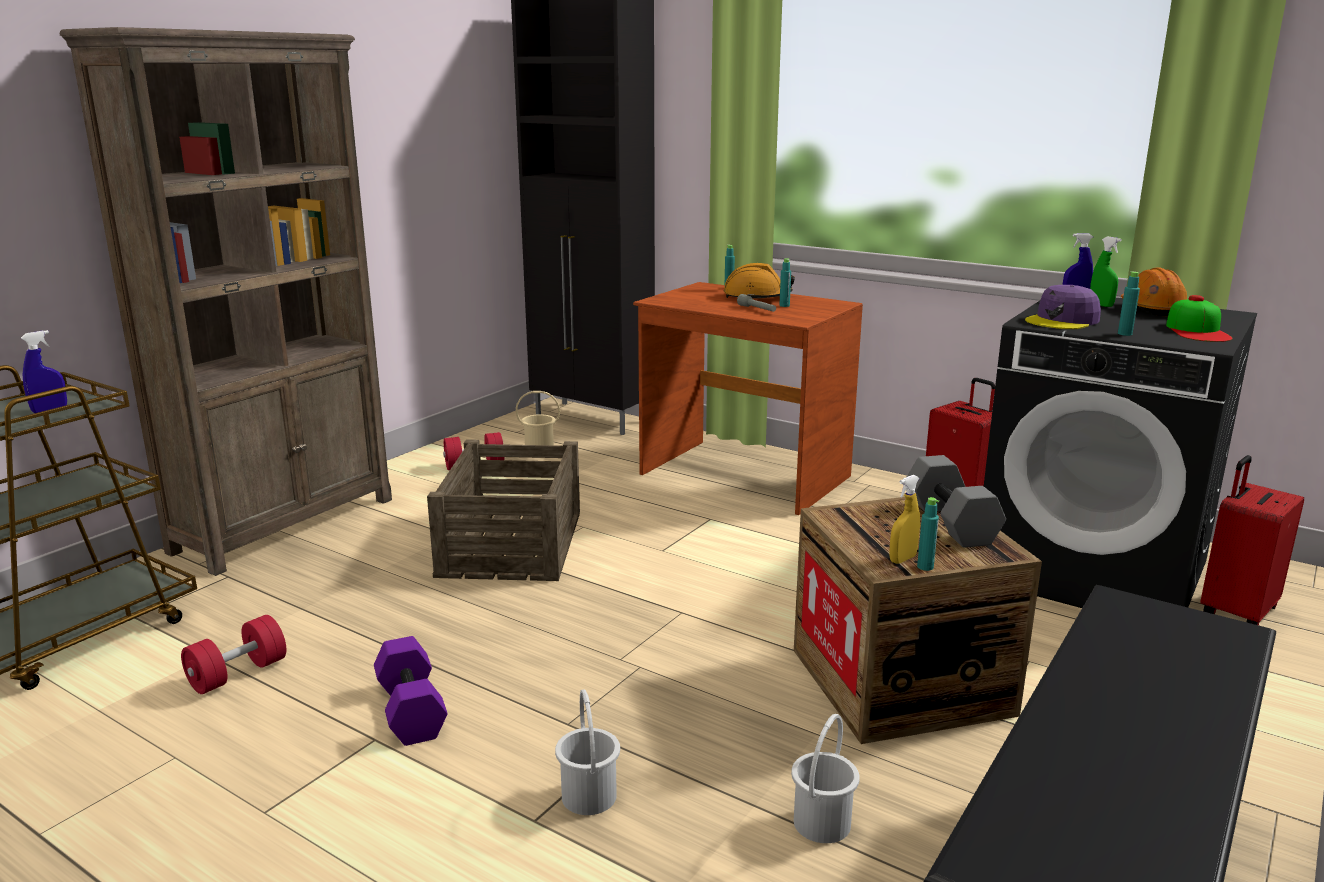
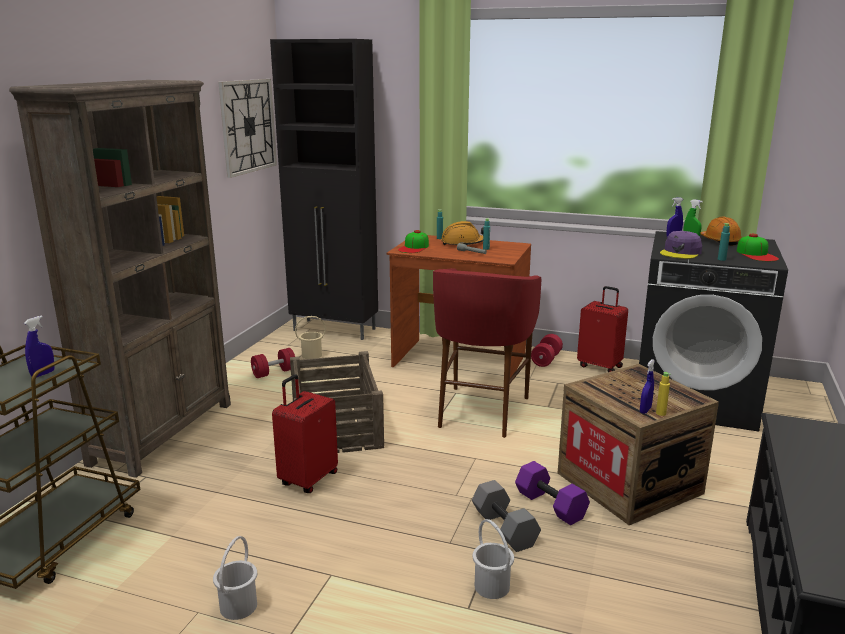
camera: 15 degrees left, 0 degrees up
red dumbbell [181,615,286,694] -> red dumbbell moved to [531,334,563,367]
purple dumbbell [374,636,448,746] -> purple dumbbell moved to [515,461,590,525]
white bucket [791,714,860,843] -> white bucket moved to [213,536,257,620]
yellow spray bottle [889,475,920,564] -> blue spray bottle [640,359,655,414]
grey dumbbell [907,455,1006,548] -> grey dumbbell moved to [472,480,541,552]
turquoise bottle [917,497,939,571] -> yellow bottle [656,372,671,416]
red suitcase [1200,455,1304,625] -> red suitcase moved to [272,374,338,493]
none -> wall clock [218,79,277,178]
none -> cap [398,230,429,253]
none -> red stool [433,268,541,438]

